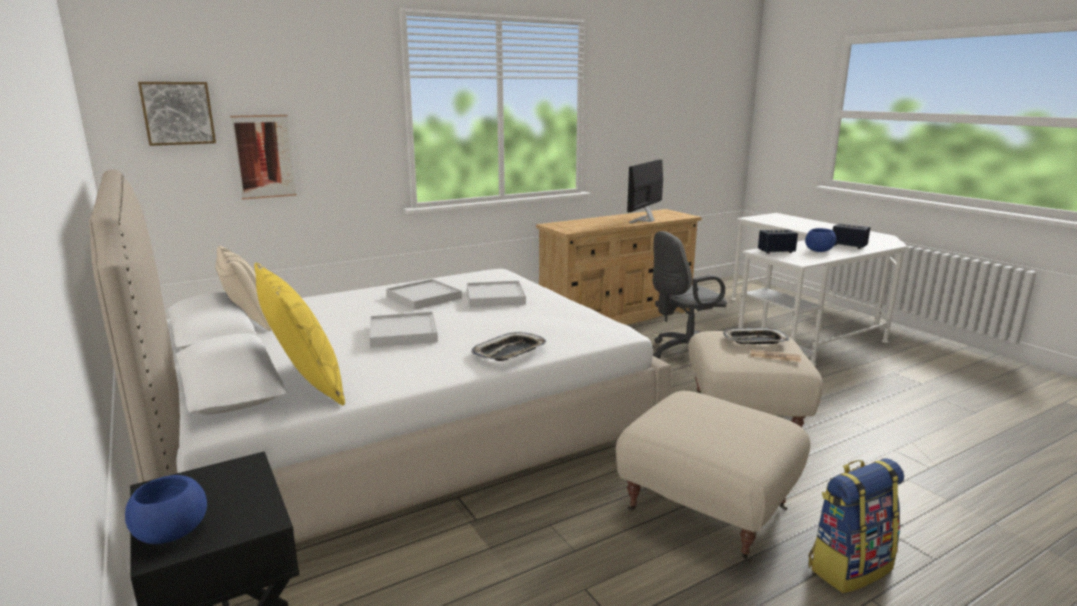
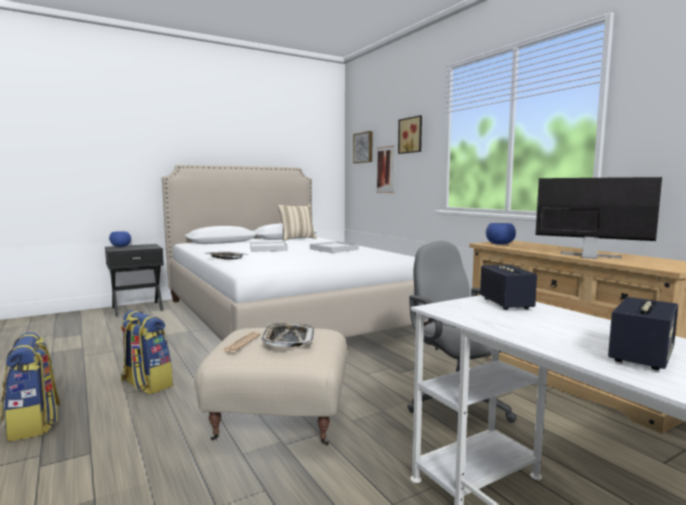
camera: 90 degrees right, 10 degrees down
yellow pillow [254,263,345,405] -> none
white tray [467,281,526,307] -> none
beige ottoman [616,391,810,562] -> backpack [120,310,173,394]
blue bowl [805,228,836,252] -> blue bowl moved to [486,223,516,245]
none -> picture [398,115,422,154]

